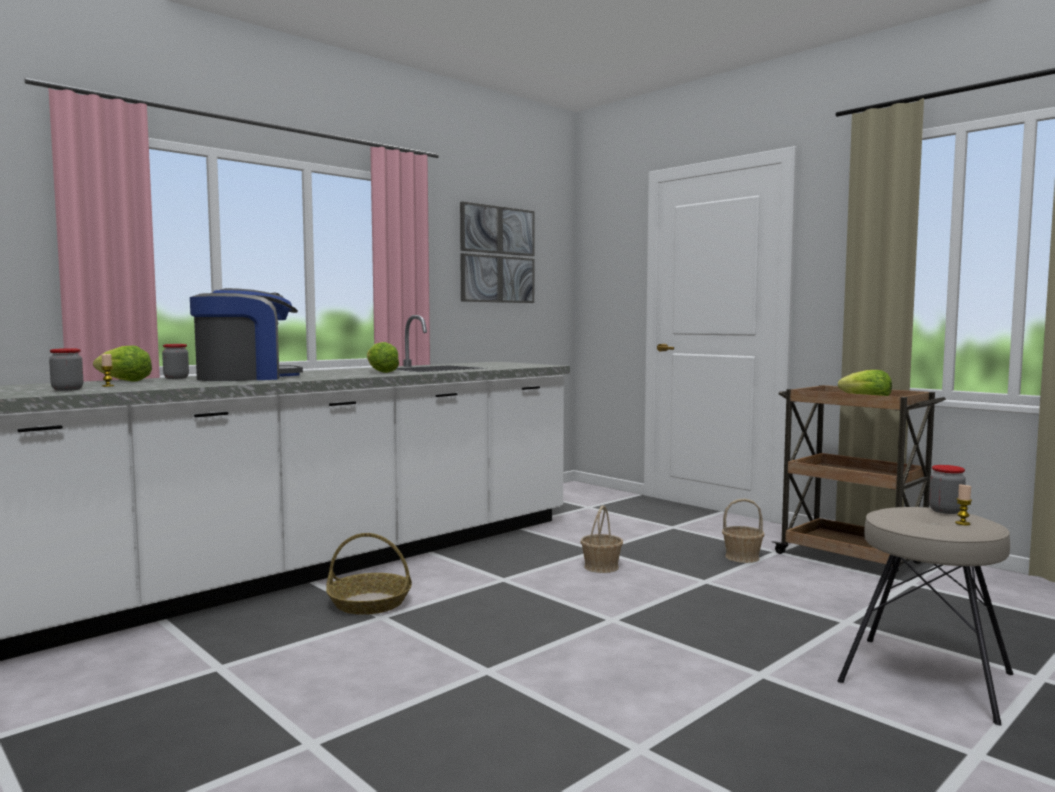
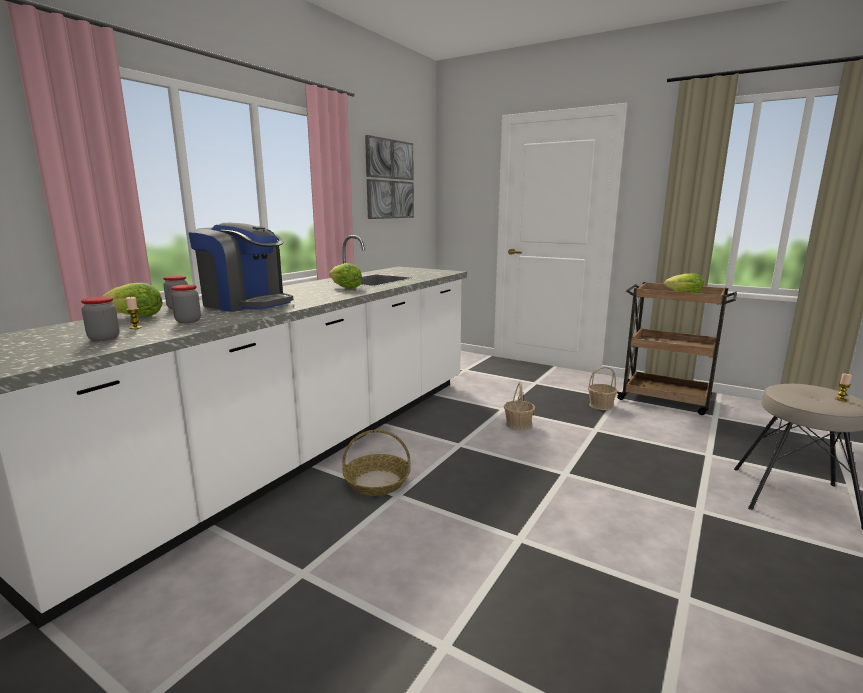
camera: 15 degrees left, 10 degrees up
coffee machine [190,288,303,381] -> coffee machine turned 75 degrees clockwise [188,223,293,312]
jar [929,465,966,514] -> jar moved to [171,285,201,323]

